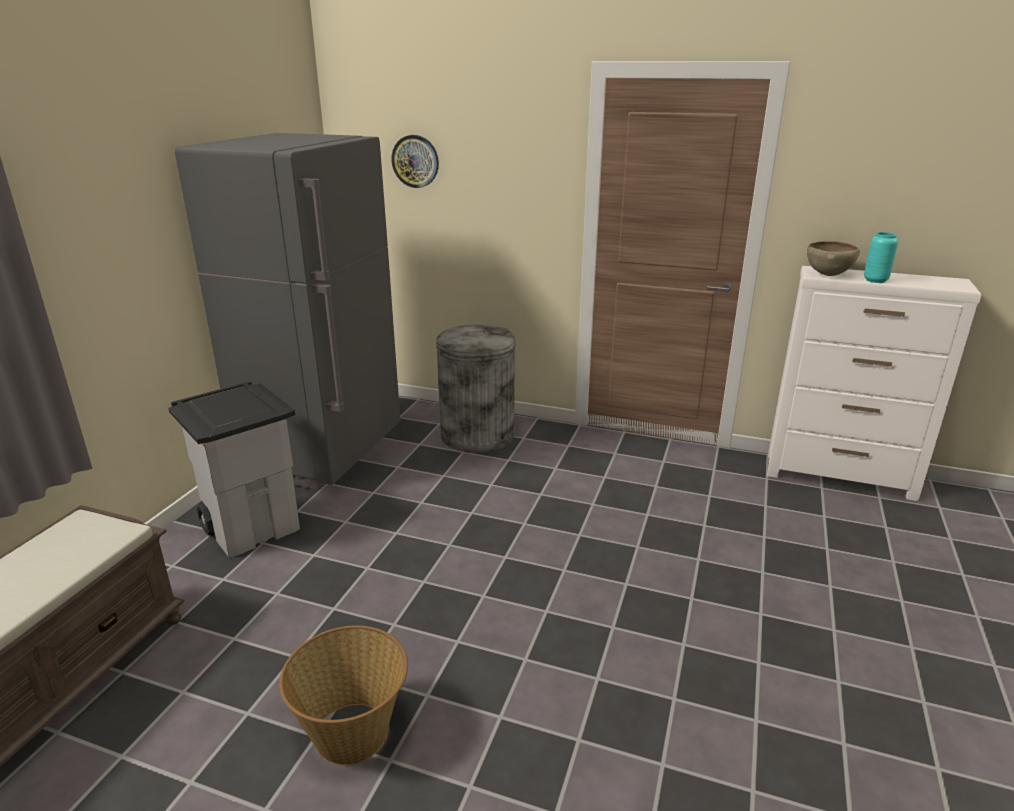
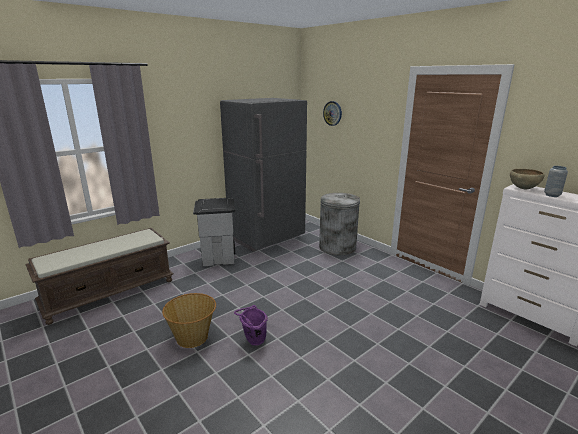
camera: 30 degrees right, 5 degrees down
turquoise vase [864,232,898,283] -> grey vase [544,166,568,197]
none -> purple bucket [234,305,268,346]

